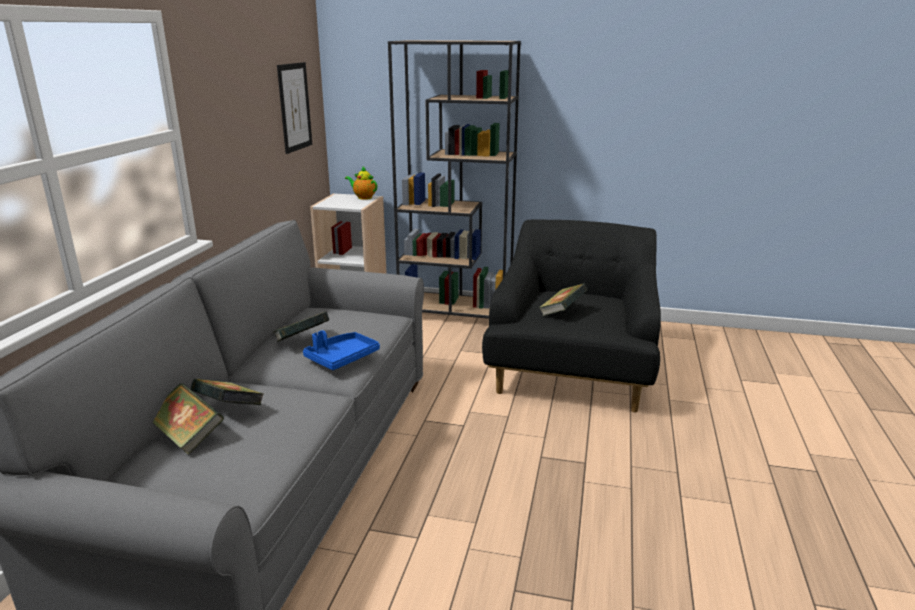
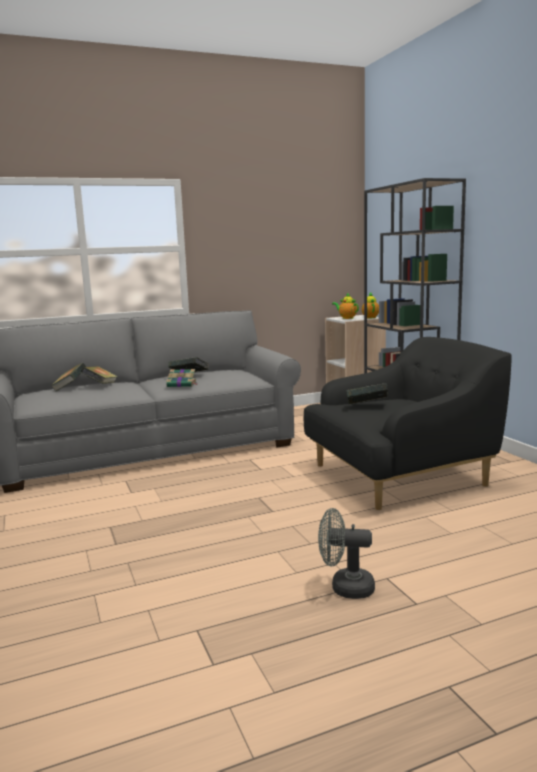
camera: 55 degrees right, 10 degrees down
picture [277,62,312,154] -> none
blue tray [303,330,380,370] -> book [166,369,198,387]
none -> grey fan [318,508,375,599]
none -> teapot [332,293,359,319]

